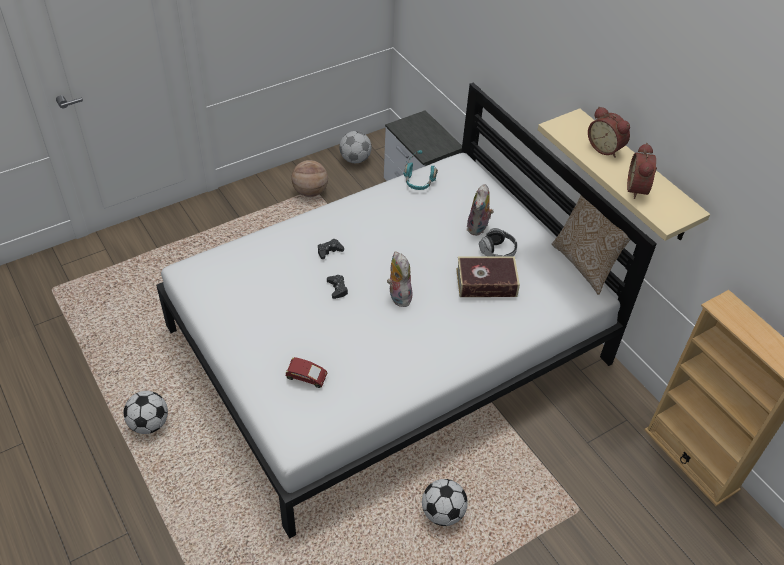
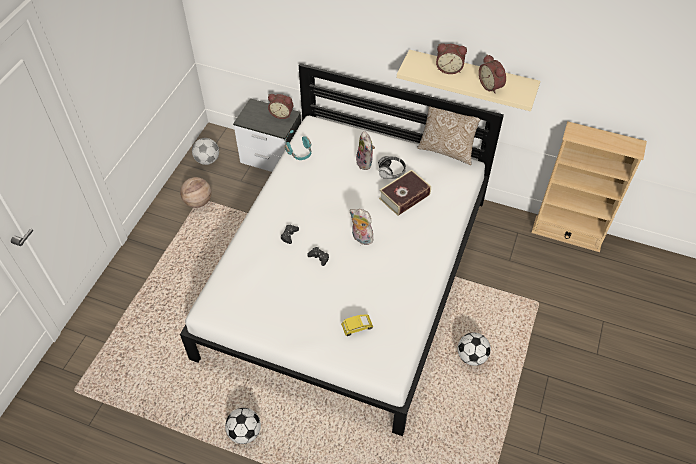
camera: 35 degrees left, 5 degrees up
red toy car [286,357,327,388] -> yellow toy car [341,314,373,336]
none -> alarm clock [268,94,293,119]

